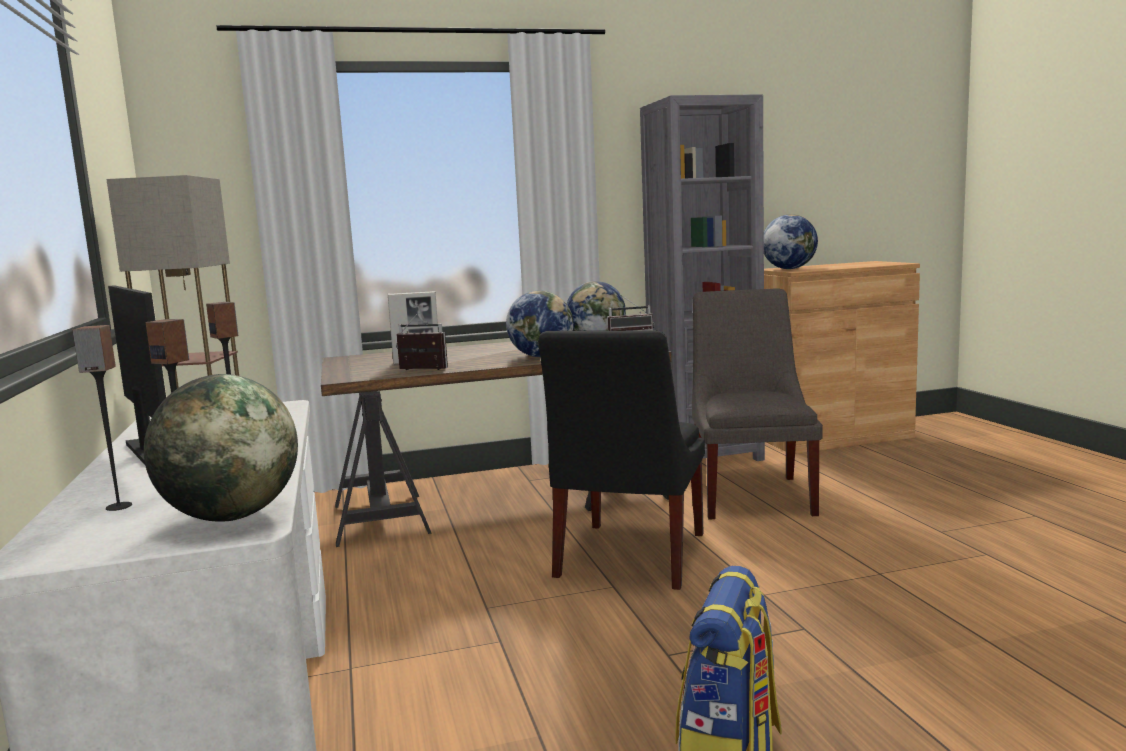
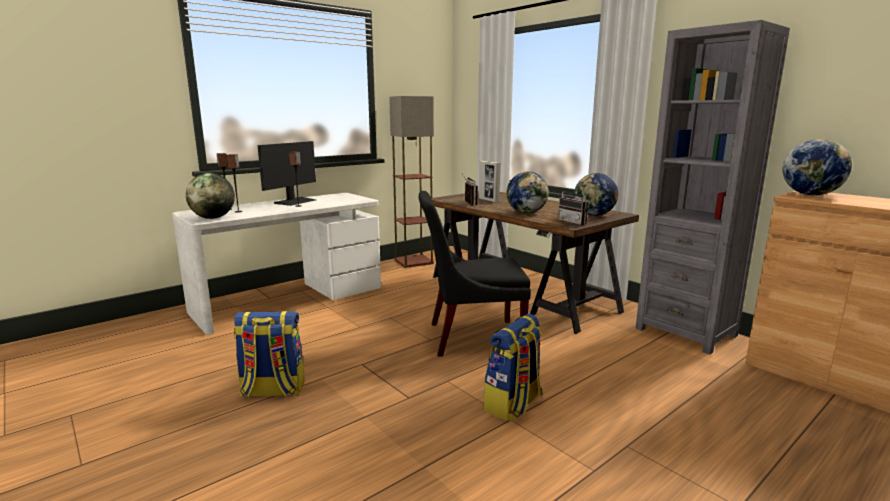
camera: 65 degrees right, 5 degrees up
grey chair [692,288,823,519] -> none
none -> backpack [483,314,543,422]

